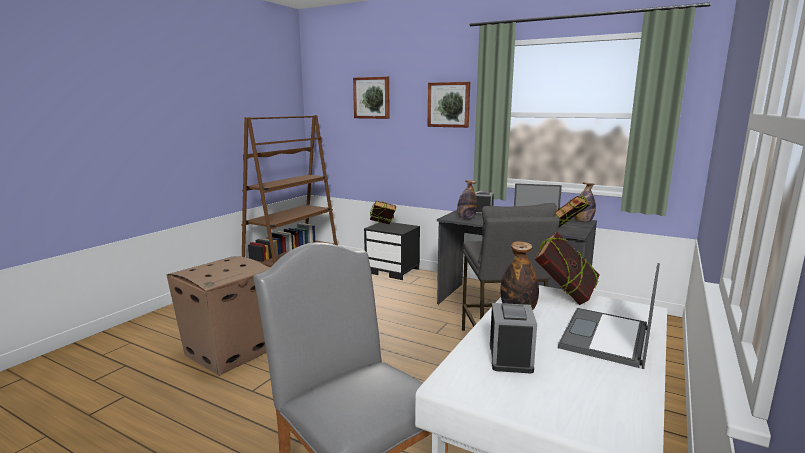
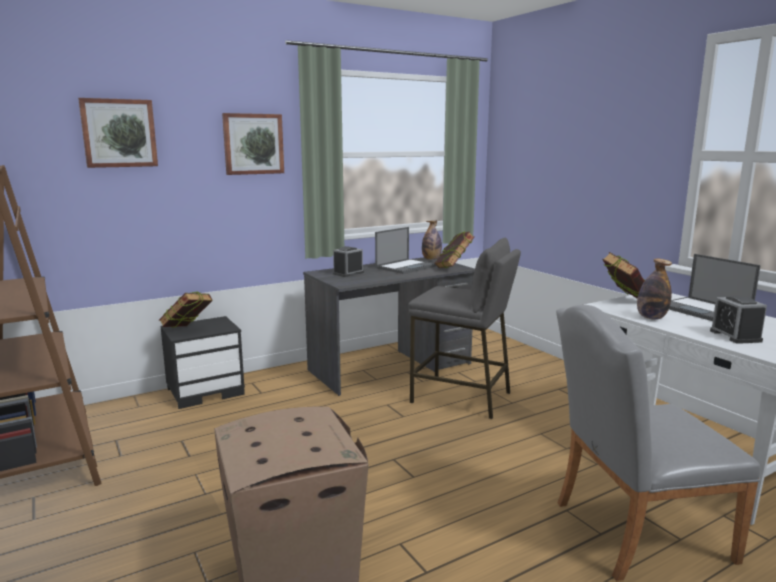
camera: 60 degrees left, 0 degrees up
bottle [457,180,477,219] -> none
alarm clock [490,303,537,374] -> alarm clock turned 135 degrees counterclockwise [710,296,767,344]

